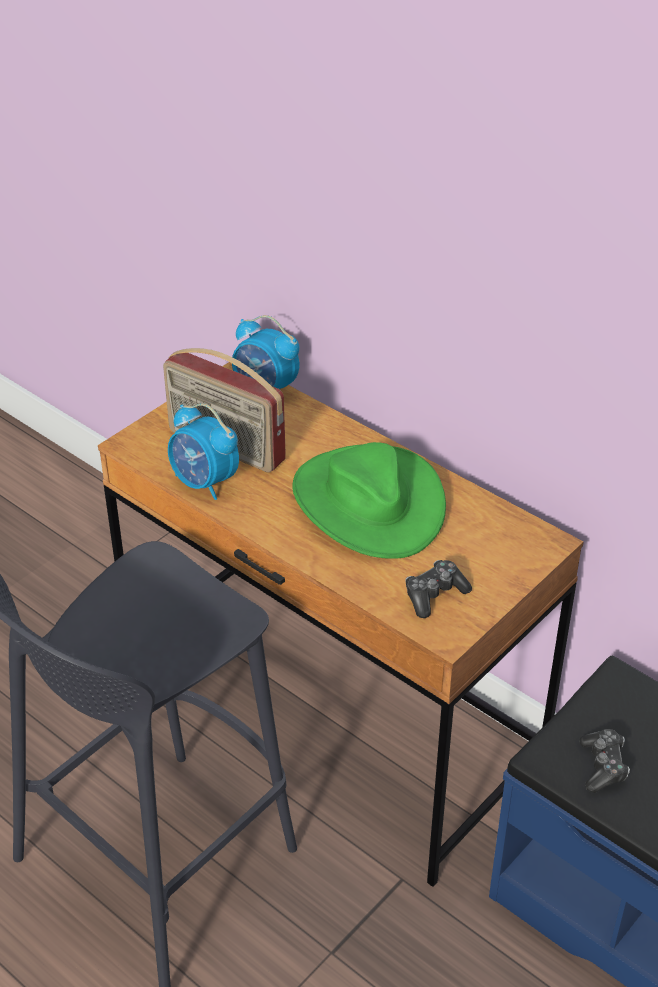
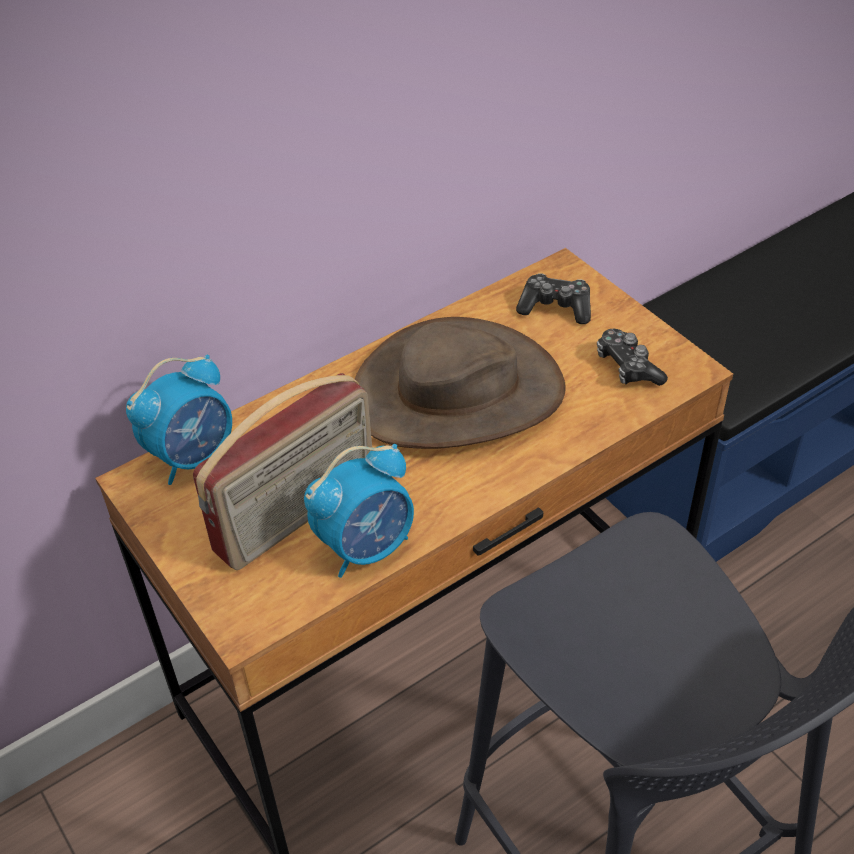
camera: 75 degrees left, 5 degrees up
green hat [292,442,446,559] -> brown hat [355,317,566,449]
game controller [579,729,630,793] -> game controller moved to [516,274,591,324]

